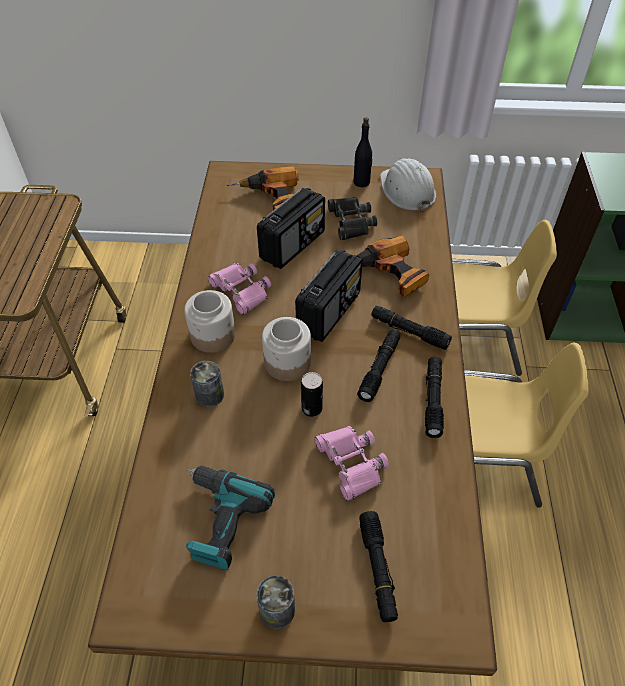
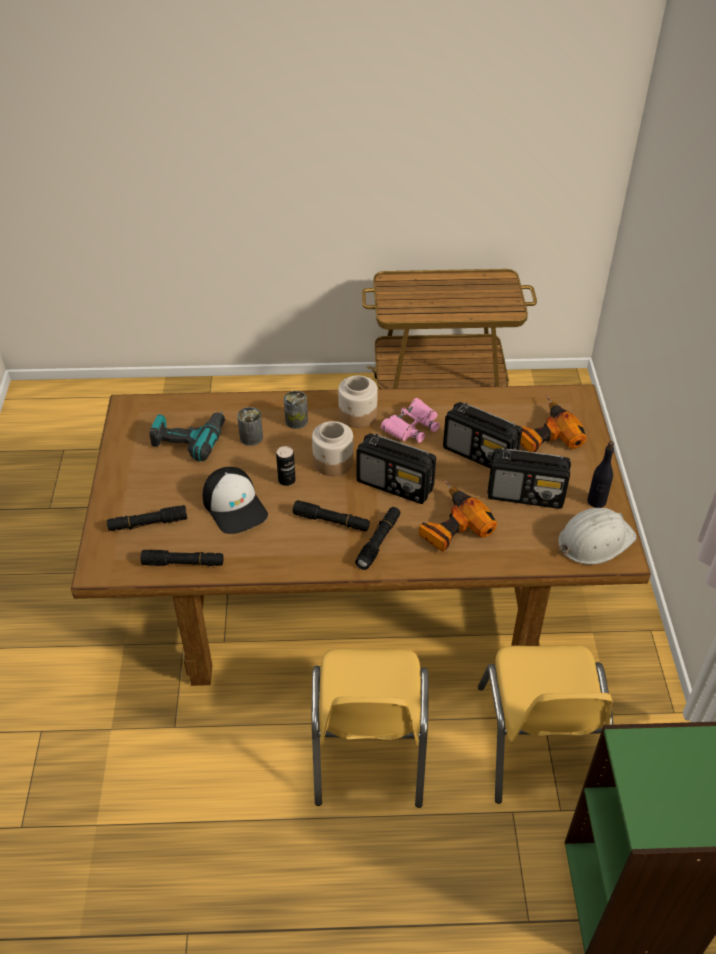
camera: 85 degrees right, 5 degrees down
can [257,575,295,629] -> can moved to [237,407,263,446]
pink binoculars [315,426,389,501] -> cap [203,467,268,534]
black binoculars [328,197,377,240] -> radio [488,447,571,509]
black flashlight [425,357,444,438] -> black flashlight moved to [141,550,223,566]

